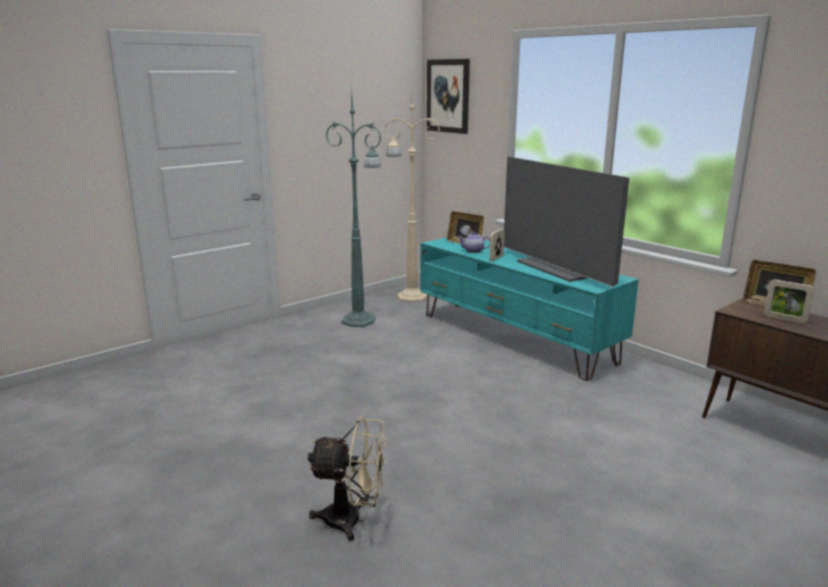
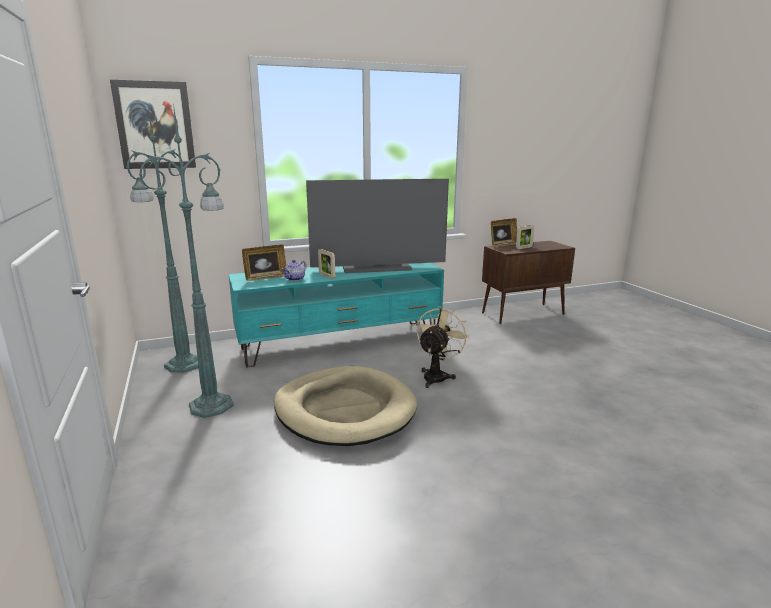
camera: 70 degrees left, 0 degrees up
beige fan [308,417,386,541] -> beige fan moved to [417,306,469,388]
beige floor lamp [384,93,440,302] -> green floor lamp [126,107,199,373]
none -> beige dog bed [274,366,417,446]

